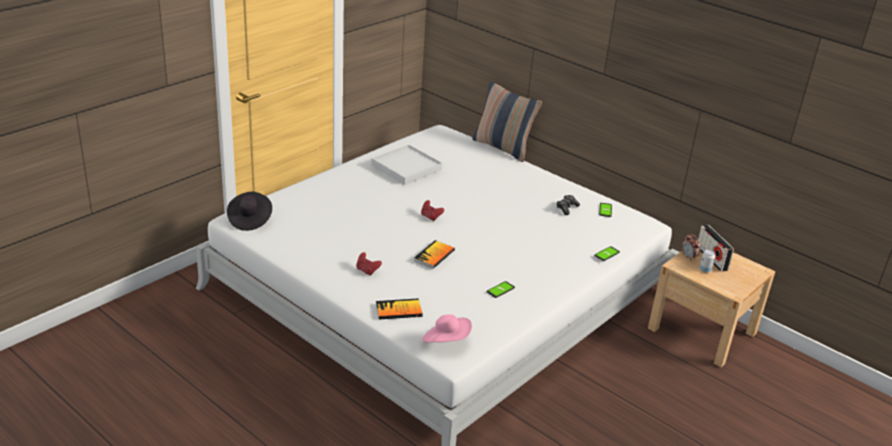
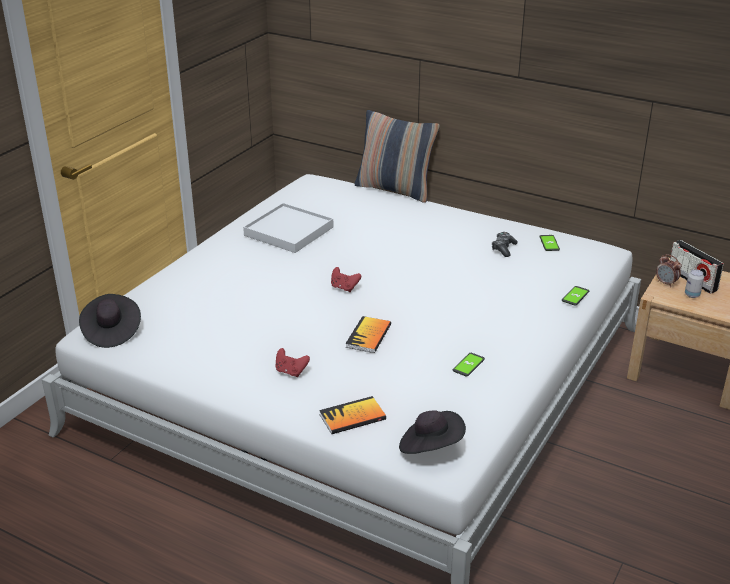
camera: 10 degrees left, 0 degrees up
pink hat [422,315,472,343] -> black hat [399,410,466,454]

